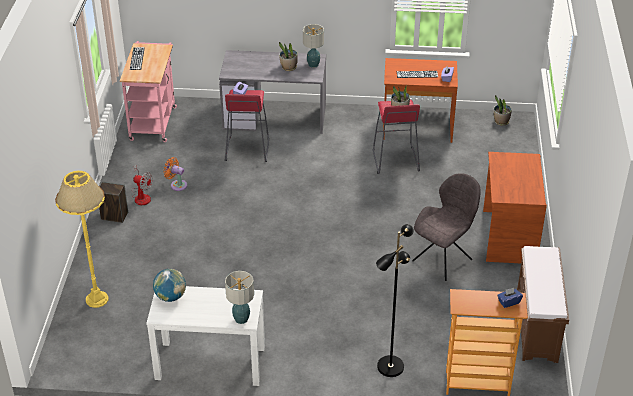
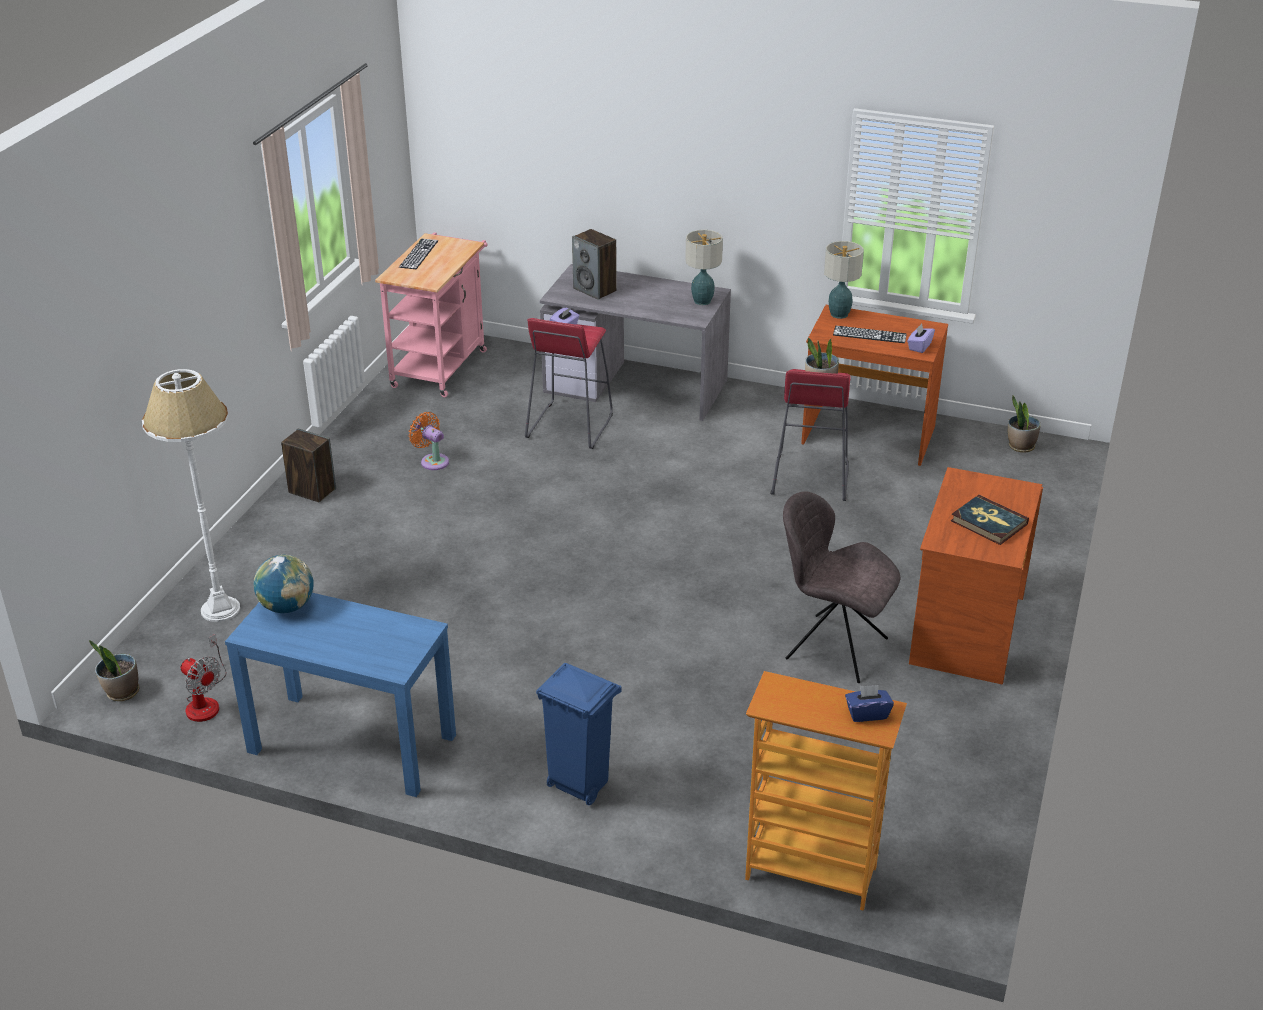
camera: 15 degrees right, 5 degrees down
yellow floor lamp [55,171,108,308] -> white floor lamp [142,369,240,622]
fan [132,164,153,205] -> fan moved to [181,634,227,722]
white console table [146,286,265,386] -> blue console table [225,593,456,797]
table lamp [225,271,254,324] -> table lamp moved to [824,241,864,319]
potted plant [279,42,298,71] -> potted plant moved to [89,640,140,701]
black floor lamp [376,224,414,377] -> none
grey chair [412,173,481,281] -> grey chair turned 120 degrees counterclockwise [783,491,901,683]
brown bench [517,246,569,363] -> none
none -> blue trash can [536,663,622,805]
none -> speaker [572,229,617,300]
none -> book [951,495,1029,545]

